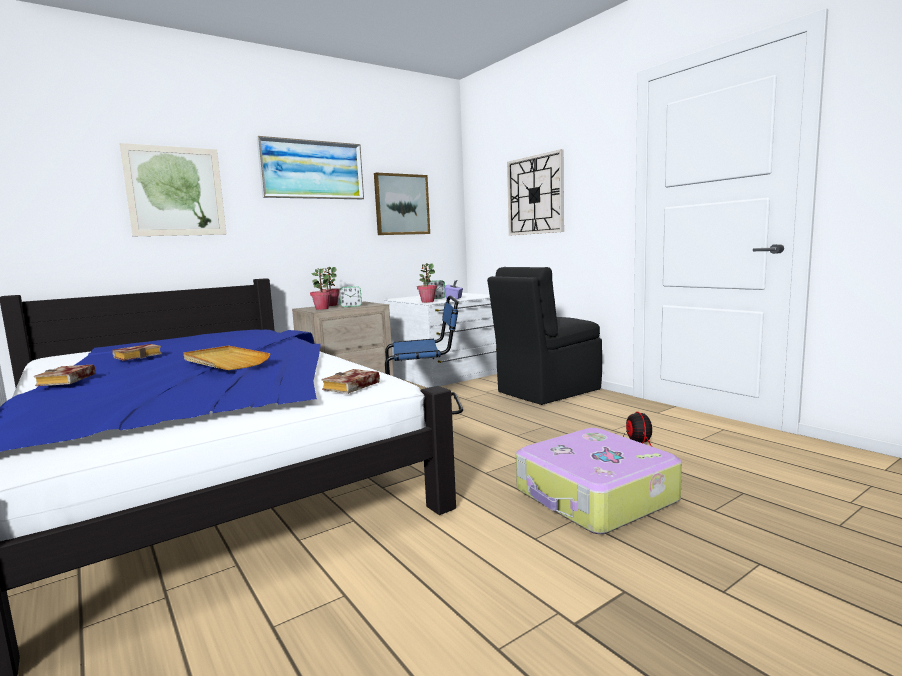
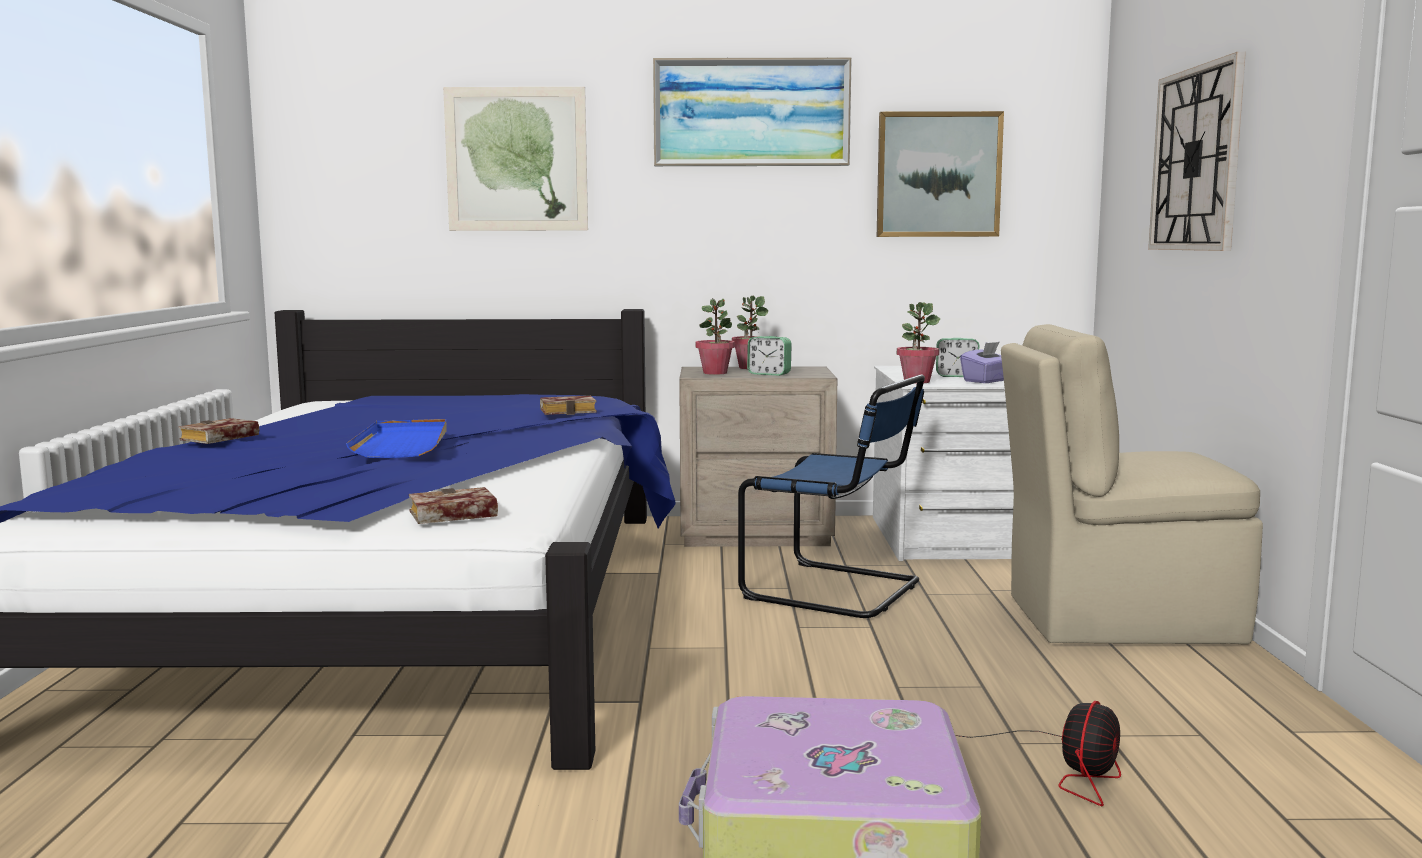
camera: 35 degrees right, 0 degrees up
book [112,344,162,361] -> book moved to [540,396,597,415]
beige tray [184,345,271,370] -> blue tray [346,419,447,458]
black chair [487,267,602,405] -> beige chair [1001,324,1263,645]

